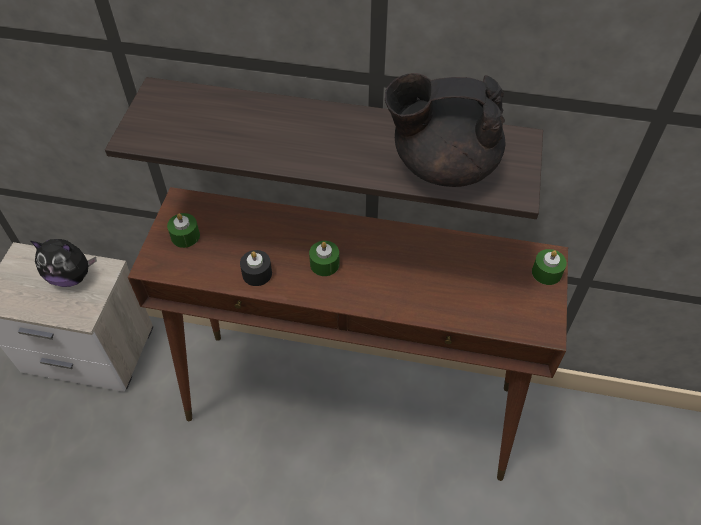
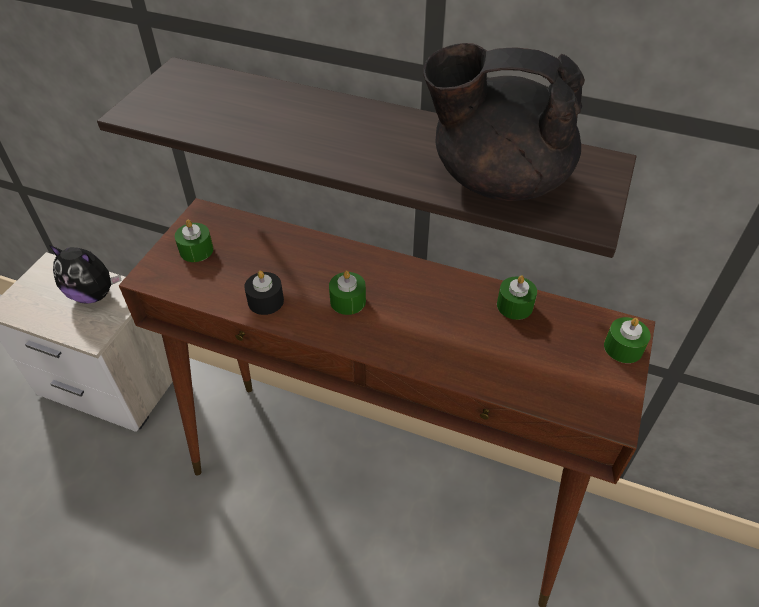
camera: 10 degrees right, 5 degrees down
none -> green candle [497,275,537,320]

